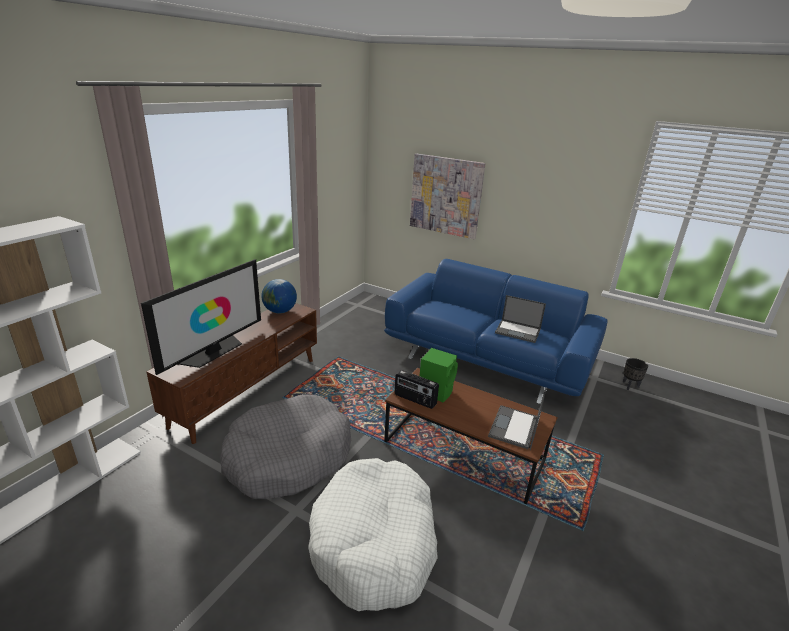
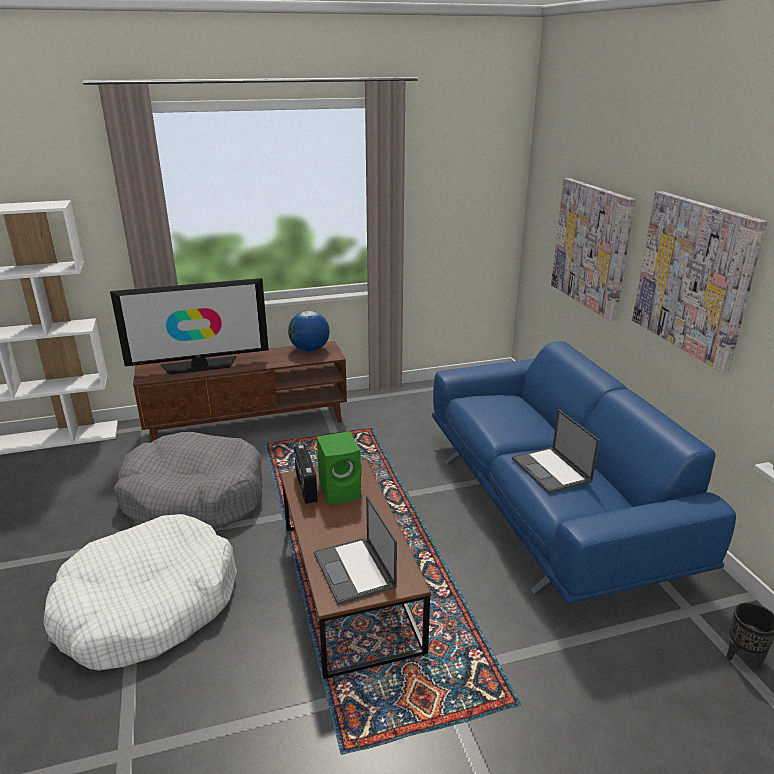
camera: 45 degrees right, 0 degrees up
laptop [488,388,547,450] -> laptop turned 90 degrees counterclockwise [314,496,397,605]
none -> picture [632,191,767,372]

